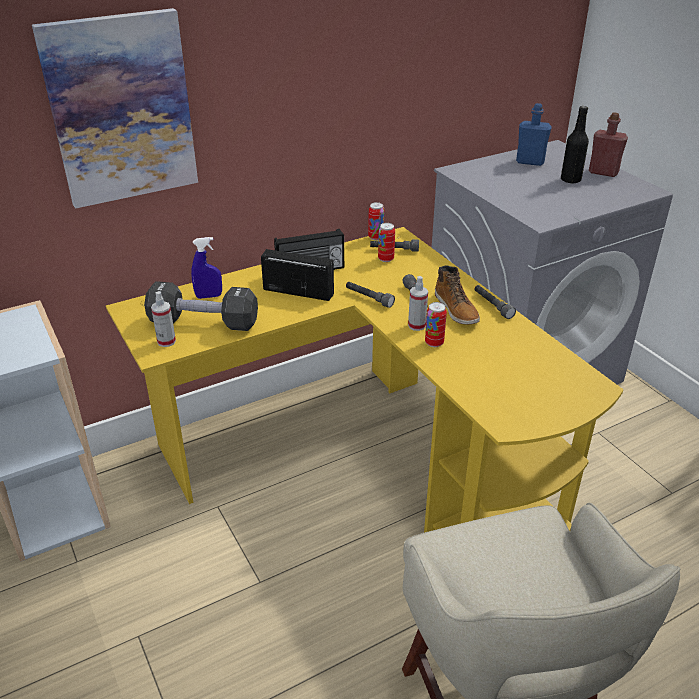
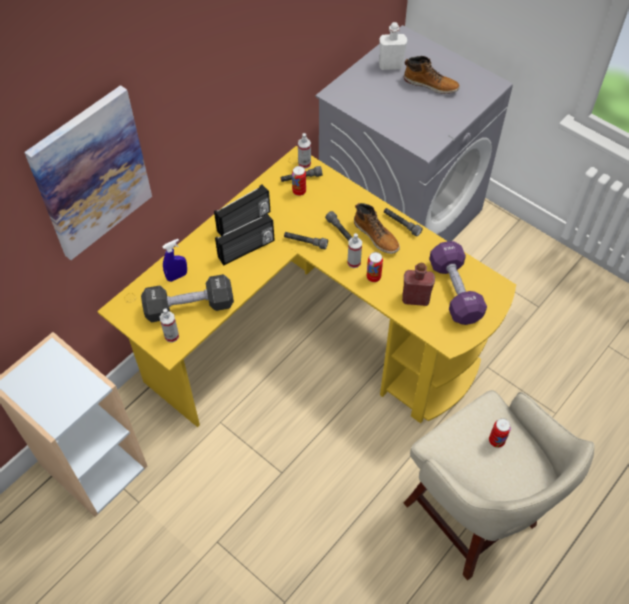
camera: 20 degrees left, 20 degrees up
radio [261,249,334,301] -> radio turned 150 degrees clockwise [215,213,274,266]
can [368,202,384,240] -> can moved to [489,418,511,448]
blue bottle [516,103,552,166] -> white bottle [379,22,407,70]
black bottle [561,106,589,183] -> boot [404,56,460,94]
red bottle [589,113,628,177] -> red bottle moved to [402,263,435,306]
none -> spray bottle [298,133,311,169]
none -> purple dumbbell [429,241,487,325]

